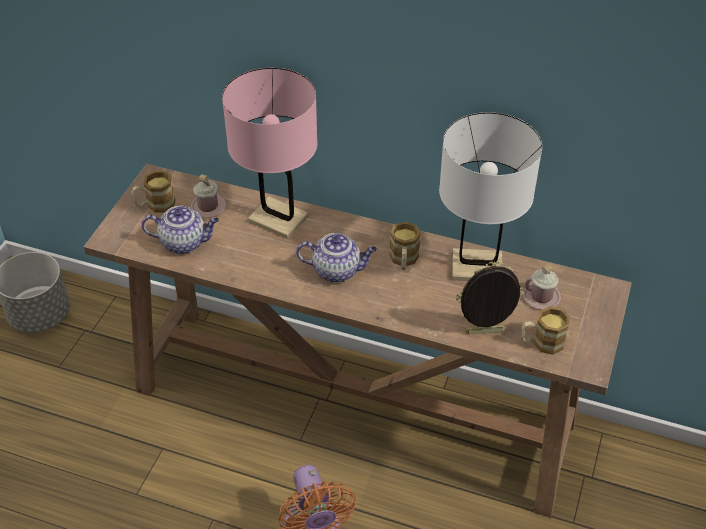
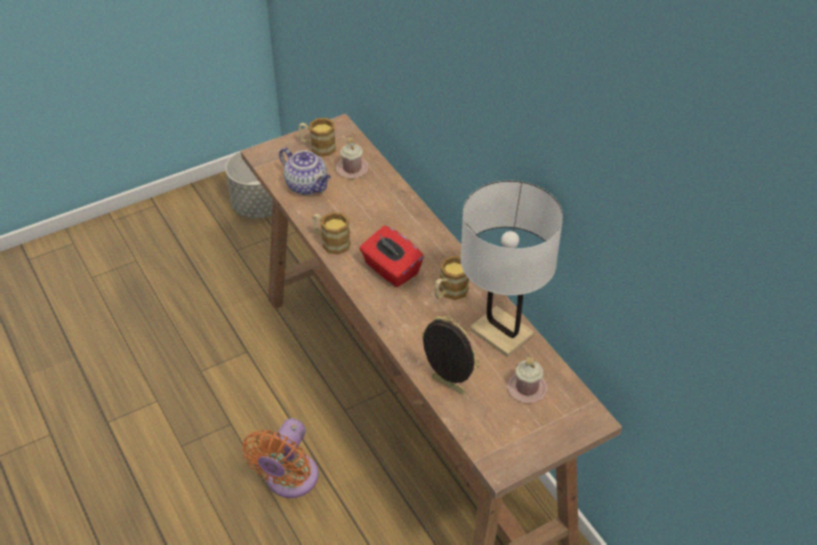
camera: 40 degrees right, 0 degrees up
pink table lamp [222,68,318,239] -> none
teapot [296,233,377,282] -> red tissue box [359,226,424,287]
mug [521,306,570,355] -> mug moved to [312,212,351,255]

